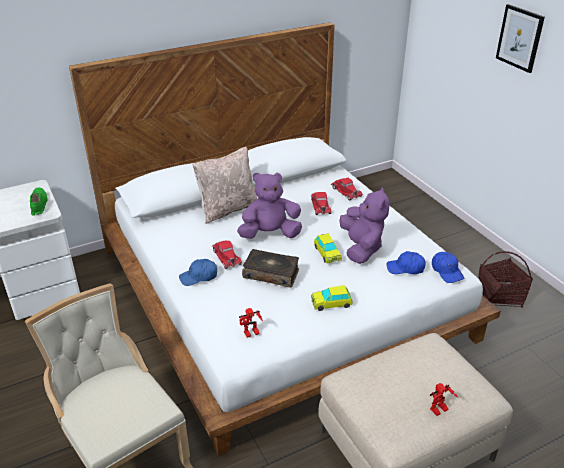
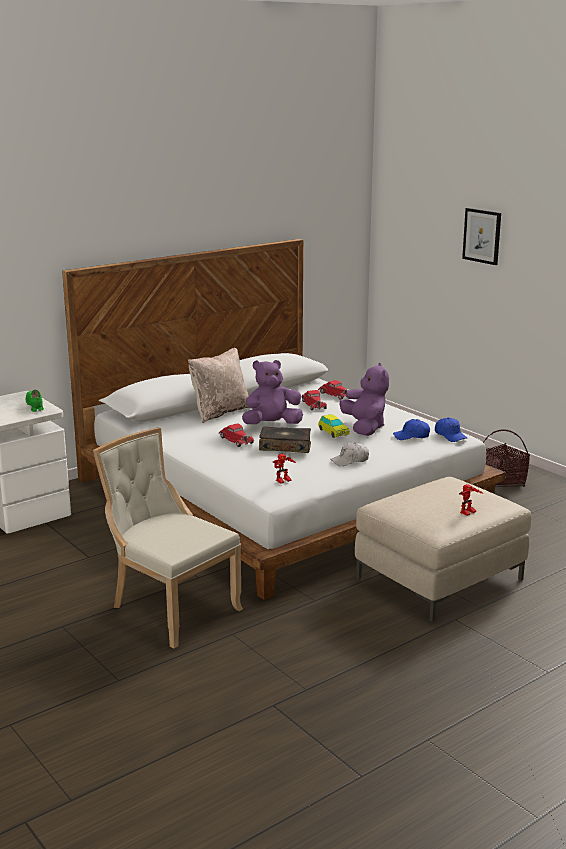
camera: 10 degrees left, 15 degrees down
blue cap [179,259,217,286] -> none
toy car [311,285,353,311] -> white cap [330,442,369,466]

